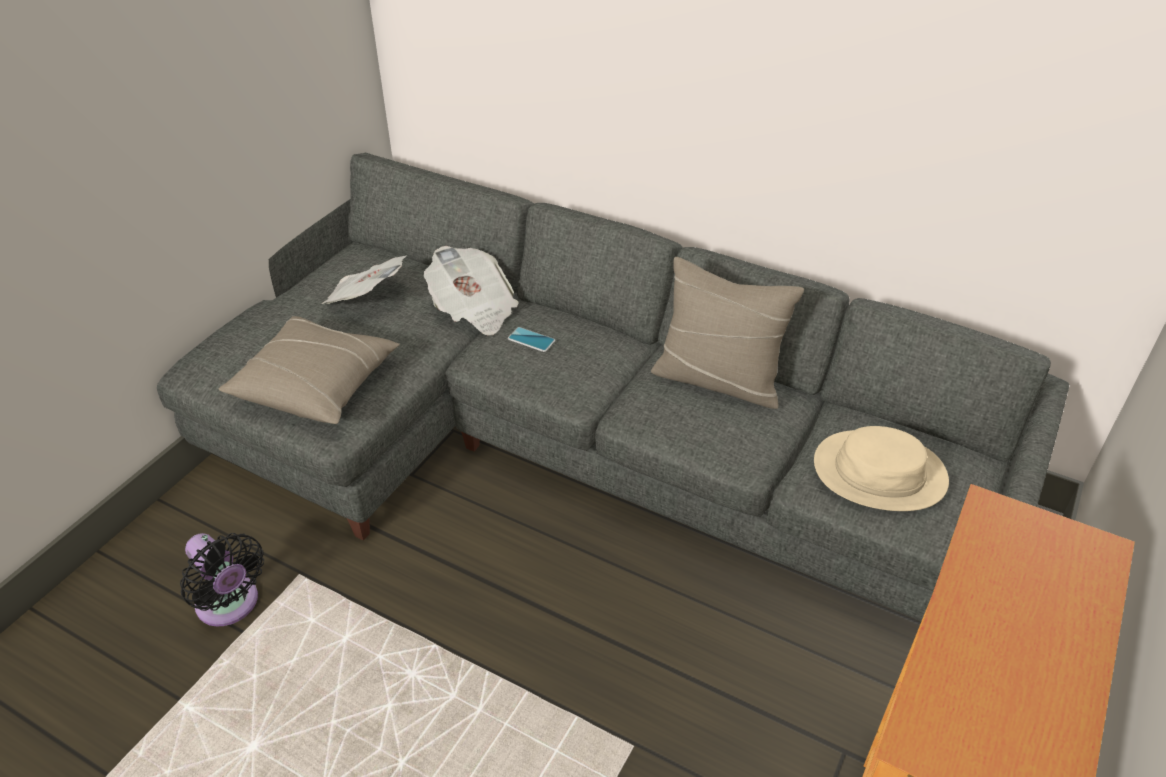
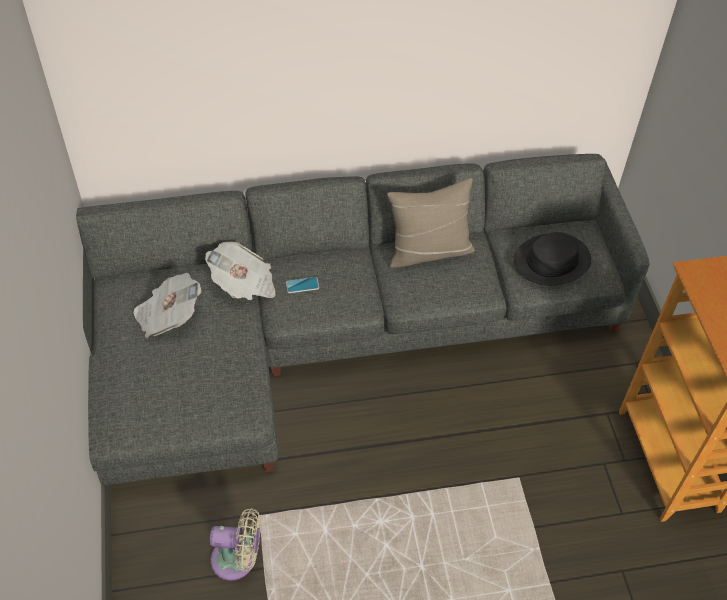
camera: 40 degrees left, 10 degrees up
black fan [180,533,264,627] -> beige fan [210,508,261,581]
beige pillow [218,316,400,424] -> none
beige hat [814,426,949,511] -> black hat [514,232,591,286]

